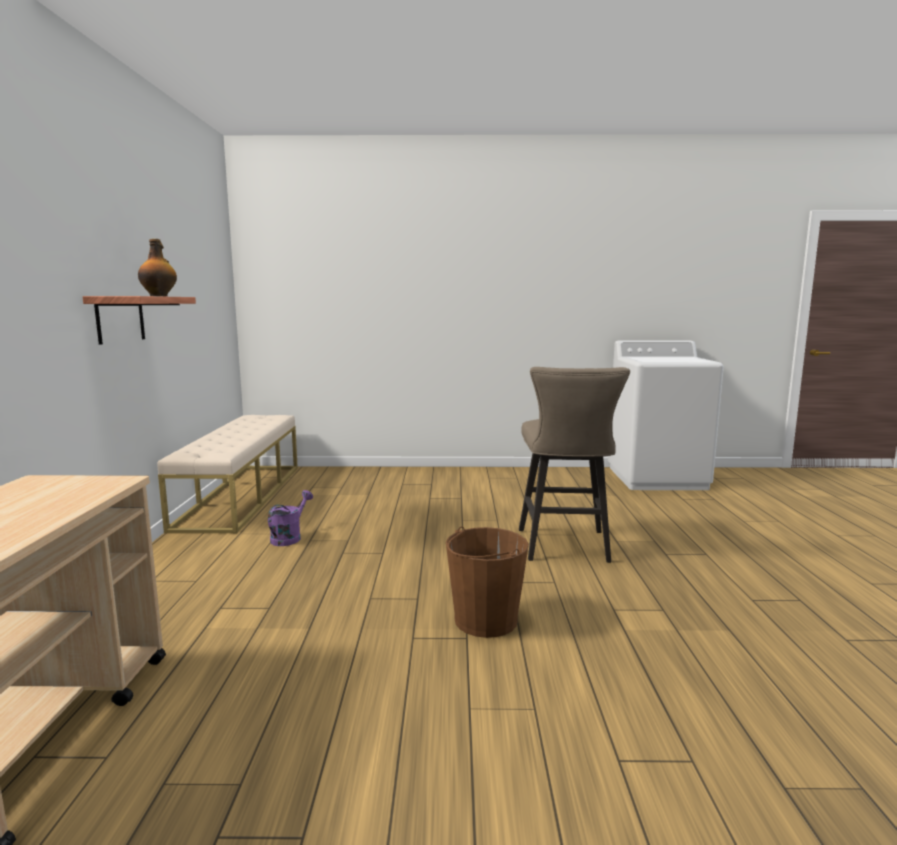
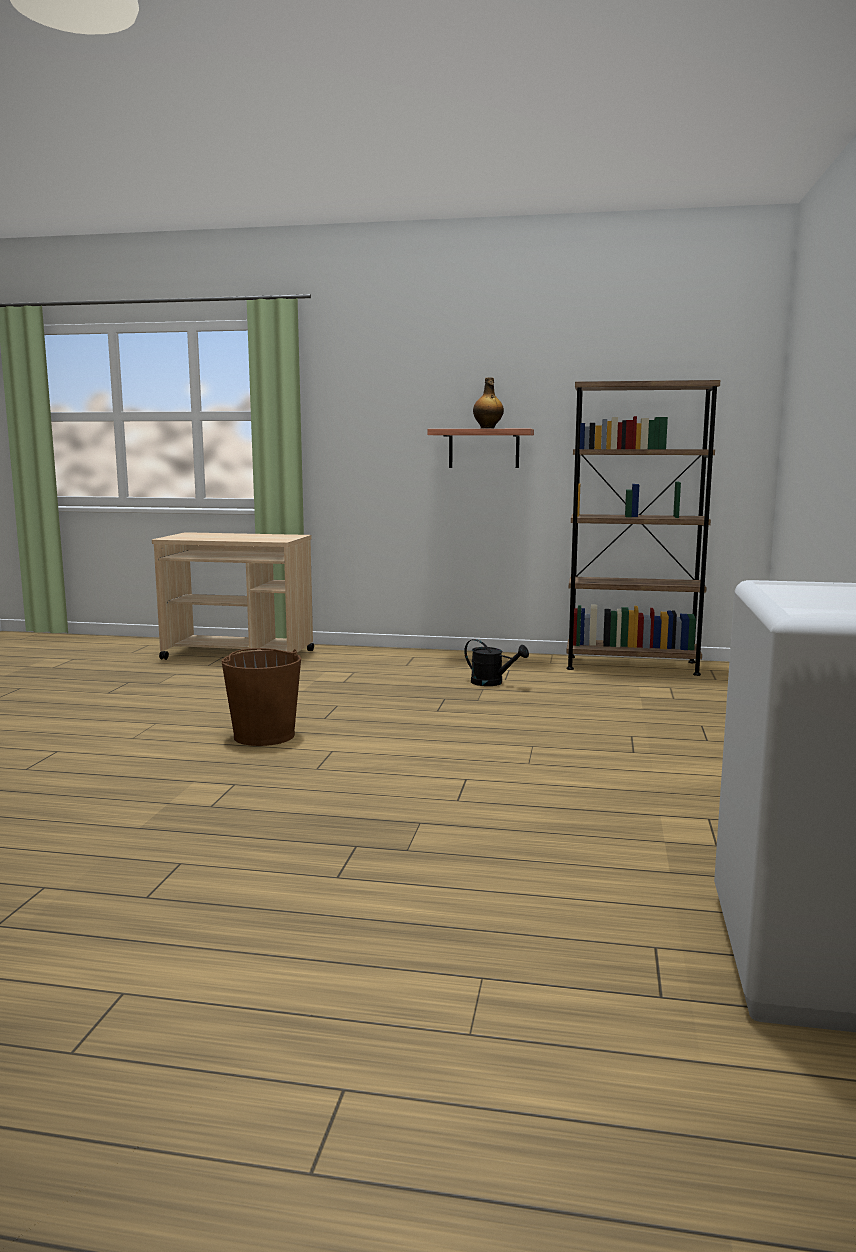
camera: 100 degrees right, 0 degrees up
beige bench [157,415,298,533] -> brown bookcase [566,380,720,676]
purple watering can [268,490,313,546] -> black watering can [464,639,529,686]
beige stool [519,367,630,563] -> none

